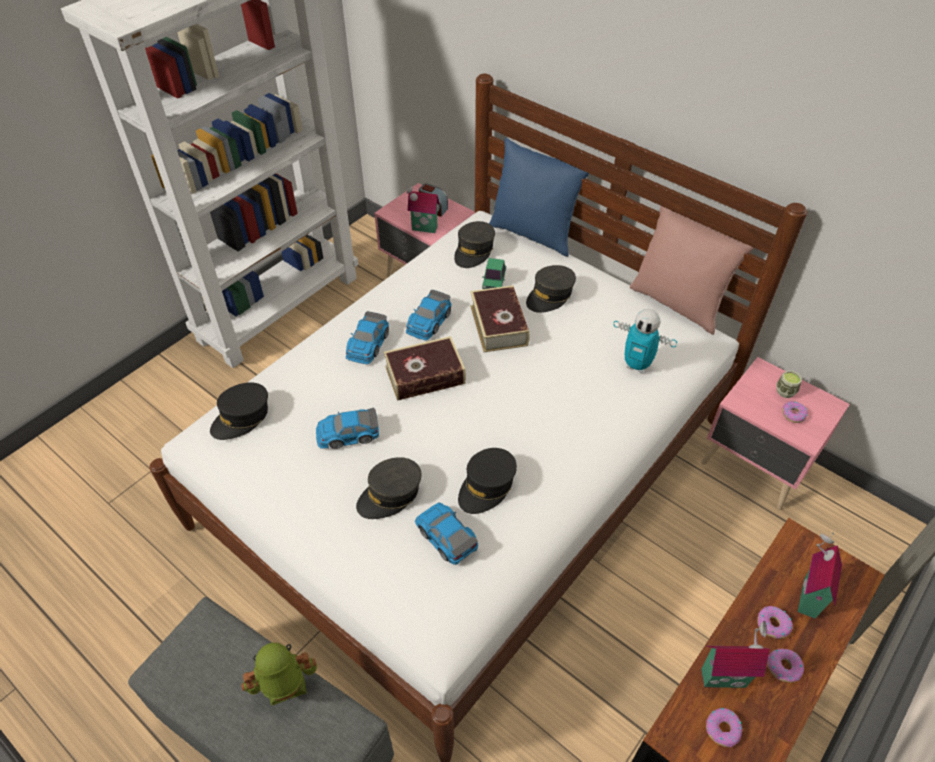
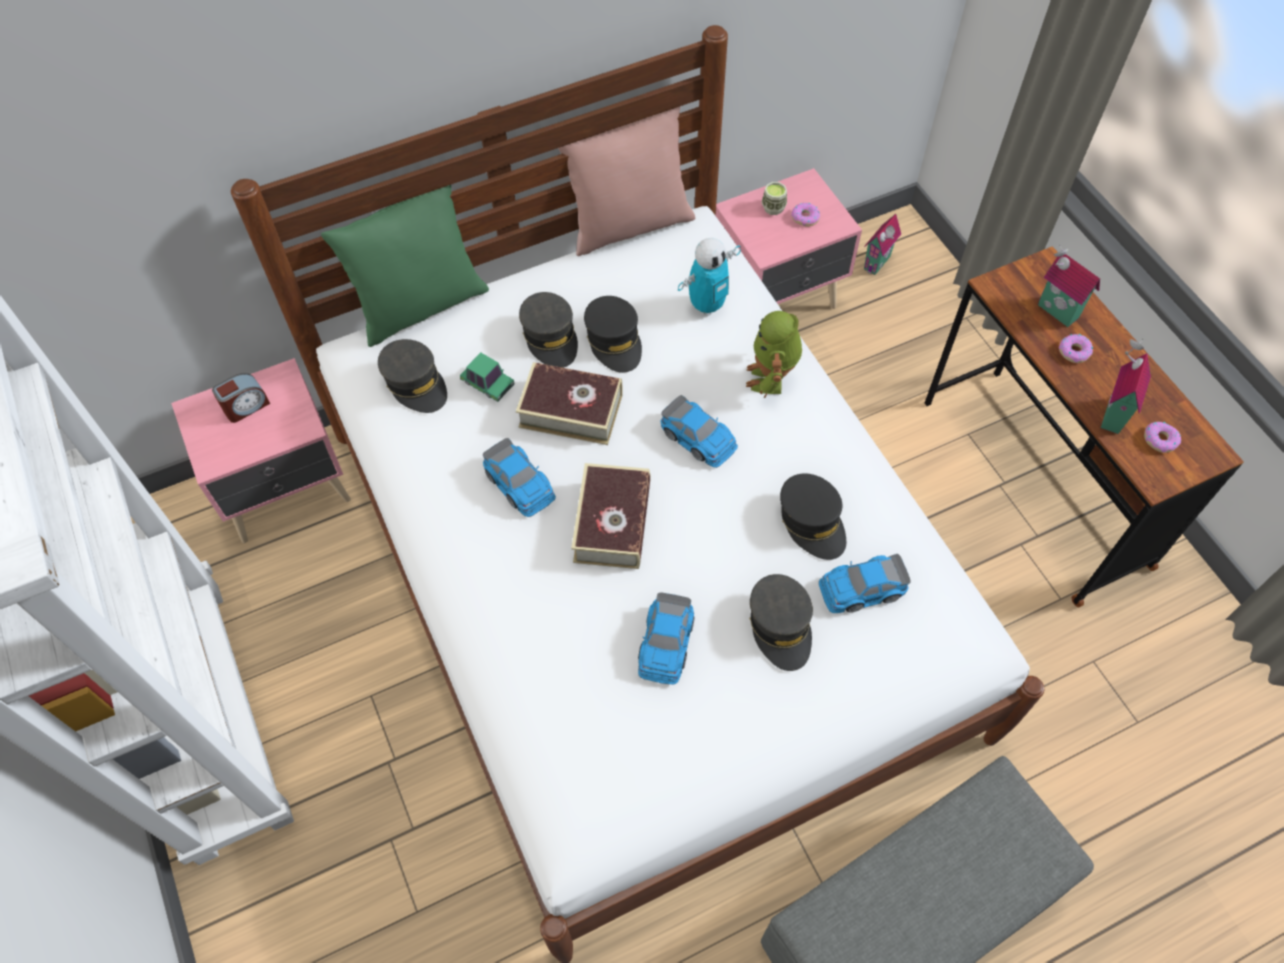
camera: 65 degrees left, 10 degrees up
black cap [210,382,268,440] -> black cap moved to [584,296,642,373]
toy robot [241,642,317,706] -> toy robot moved to [746,311,802,398]
toy car [346,311,389,364] -> toy car moved to [660,395,738,468]
toy house [406,186,440,233] -> toy house moved to [864,214,901,275]
blue pillow [489,138,589,257] -> green pillow [321,185,489,347]
donut [767,649,804,682] -> none

